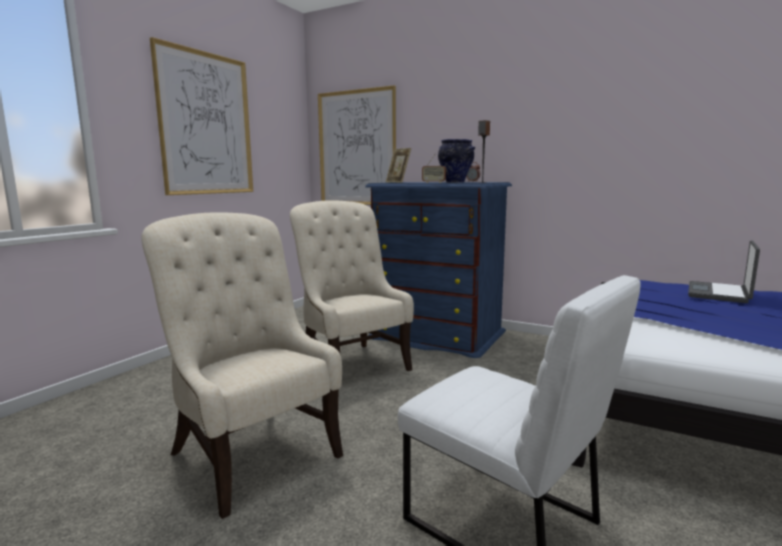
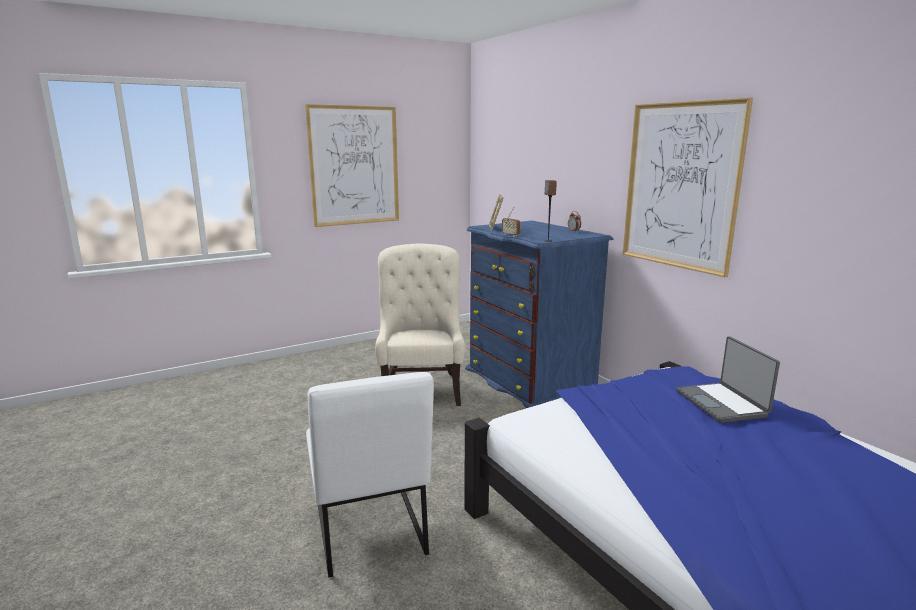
camera: 30 degrees right, 5 degrees up
beige armchair [141,212,343,519] -> none
picture [318,85,396,205] -> picture moved to [623,98,753,277]
vase [438,139,475,183] -> none
laptop [688,240,760,303] -> laptop turned 75 degrees counterclockwise [676,336,780,423]

